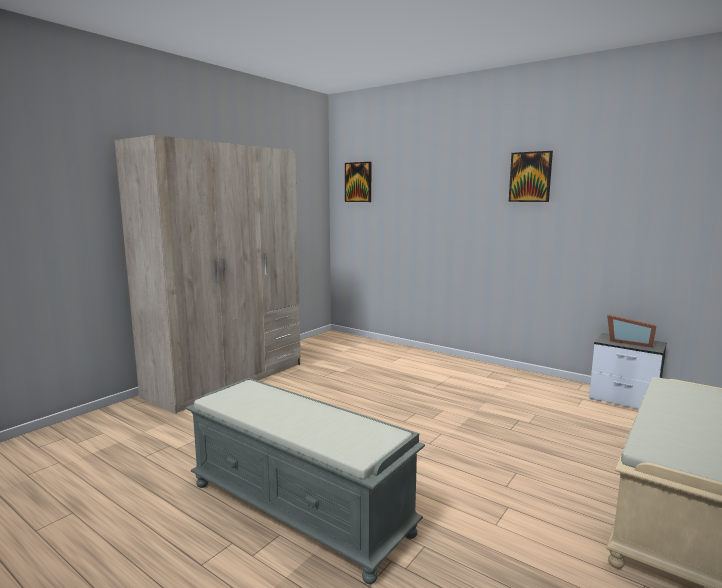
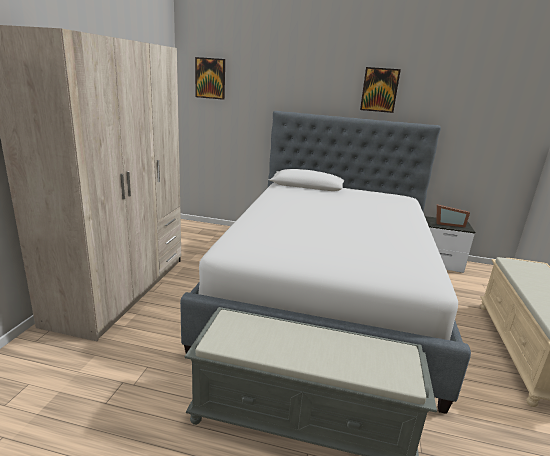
camera: 25 degrees left, 10 degrees up
none -> bed [180,111,471,414]

